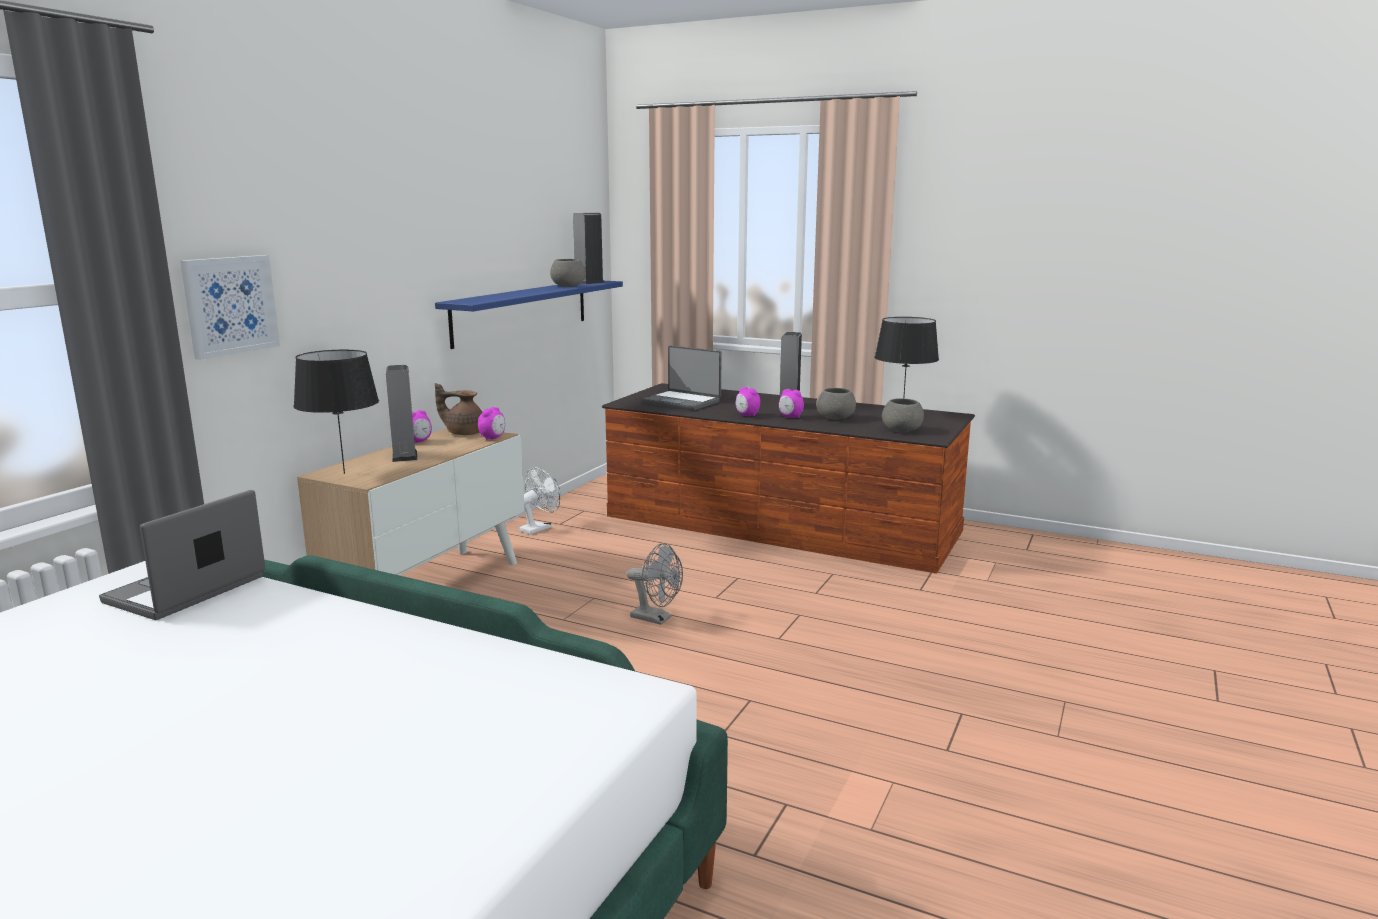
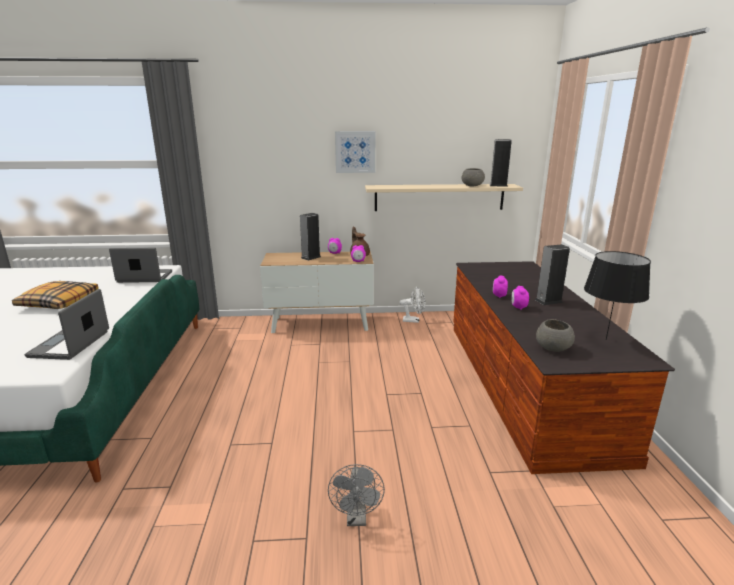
camera: 60 degrees right, 5 degrees up
picture [180,255,280,360] -> picture moved to [335,131,375,173]
black table lamp [293,350,379,474] -> none
blue shelf [435,281,623,349] -> beige shelf [365,184,523,211]
grey fan [627,543,683,625] -> grey fan moved to [328,464,385,526]
laptop [641,345,722,410] -> laptop moved to [25,289,109,360]
grey bowl [816,388,856,420] -> none
none -> pillow [12,281,99,309]

